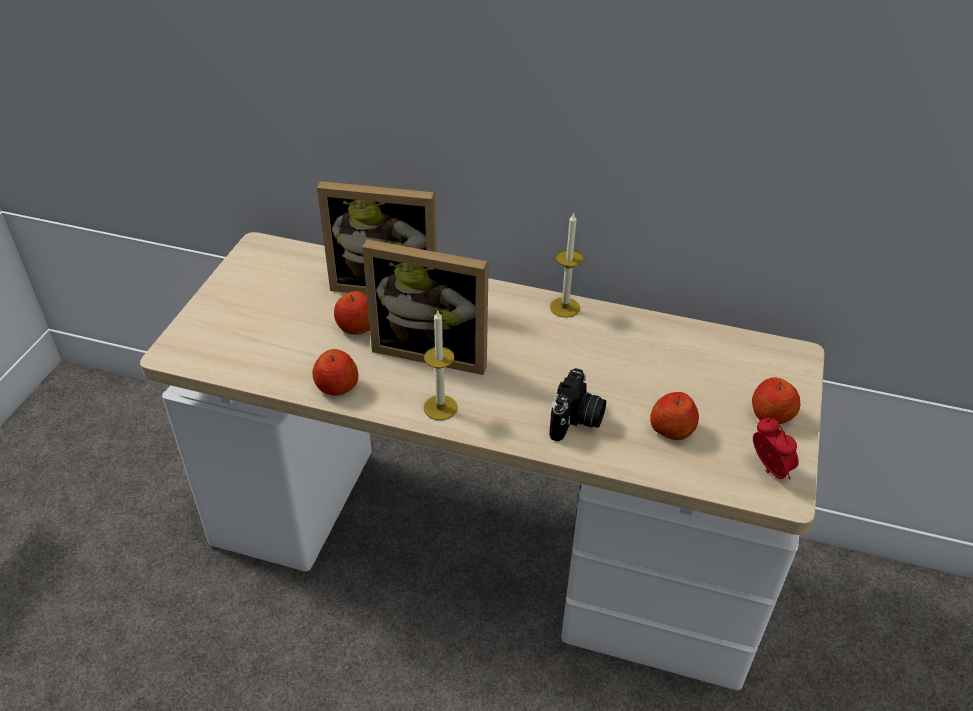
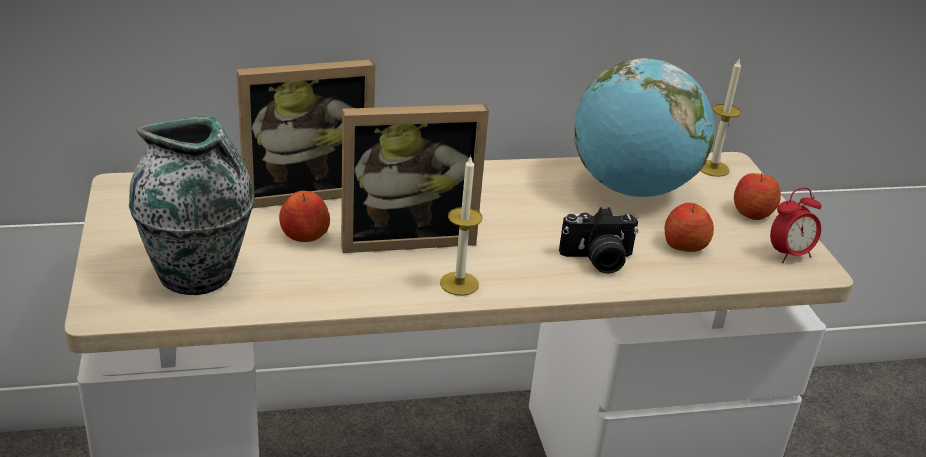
camera: 30 degrees left, 10 degrees down
apple [312,349,358,396] -> none
camera [549,368,606,442] -> camera turned 90 degrees clockwise [559,207,639,274]
candle [550,212,583,318] -> candle moved to [700,59,741,177]
alarm clock [753,418,799,479] -> alarm clock turned 120 degrees clockwise [770,188,821,263]
none -> vase [129,116,254,295]
none -> globe [574,58,714,197]

